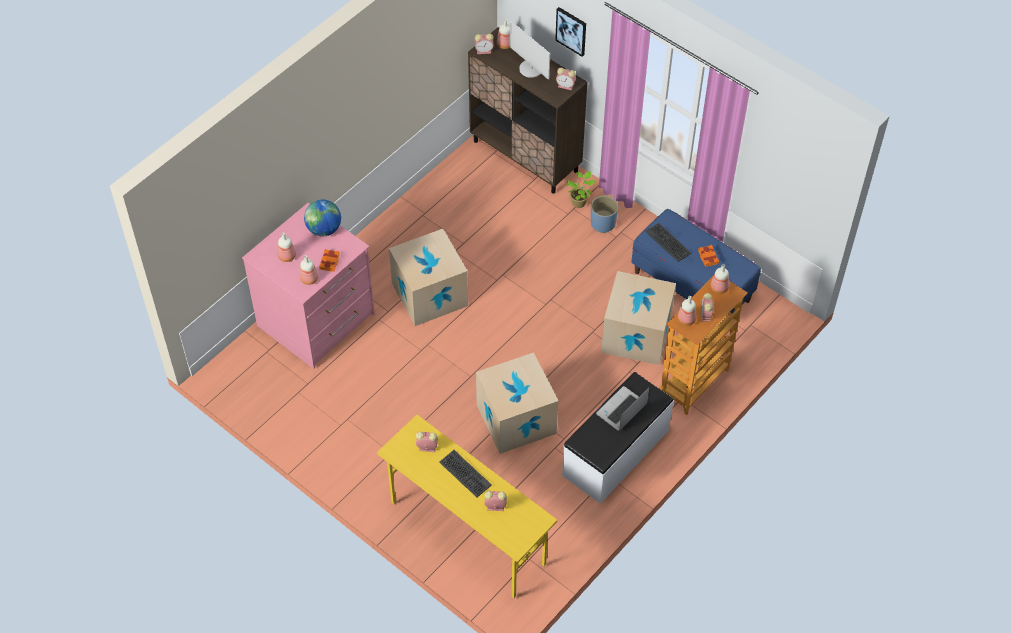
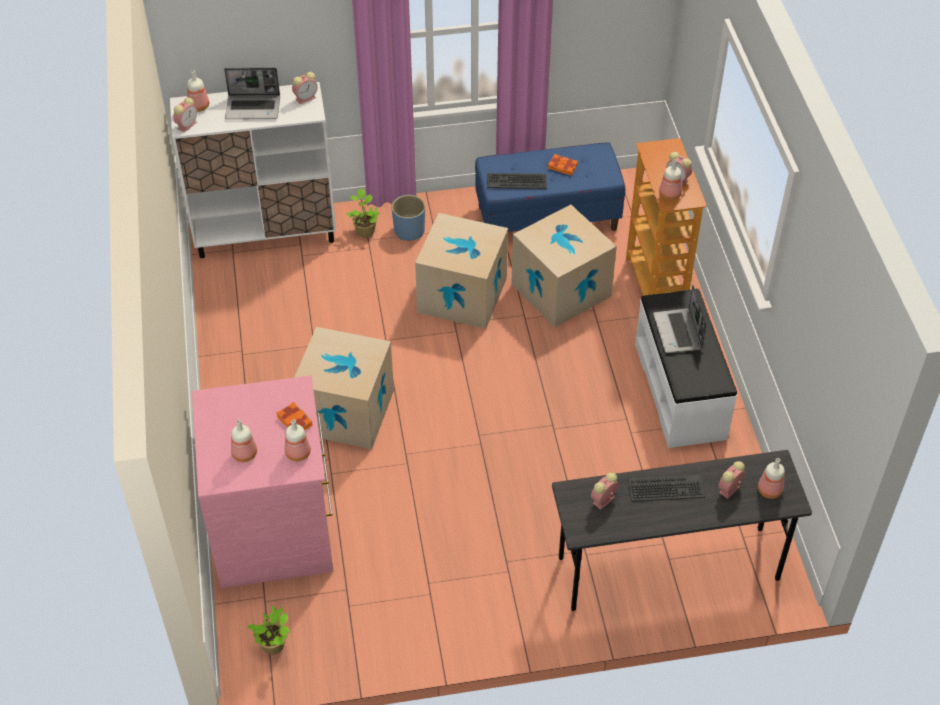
camera: 50 degrees left, 5 degrees down
globe [304,199,341,237] -> none
yellow desk [377,415,557,598] -> grey desk [552,450,812,611]
brown cabinet [468,27,587,194] -> white cabinet [170,82,336,258]
cardboard box [476,352,558,454] -> cardboard box moved to [415,213,508,329]
monitor [510,21,550,80] -> laptop [224,68,280,119]
picture [555,7,586,57] -> none
bottle [711,264,729,294] -> bottle moved to [758,458,785,499]
none -> potted plant [247,606,289,655]

